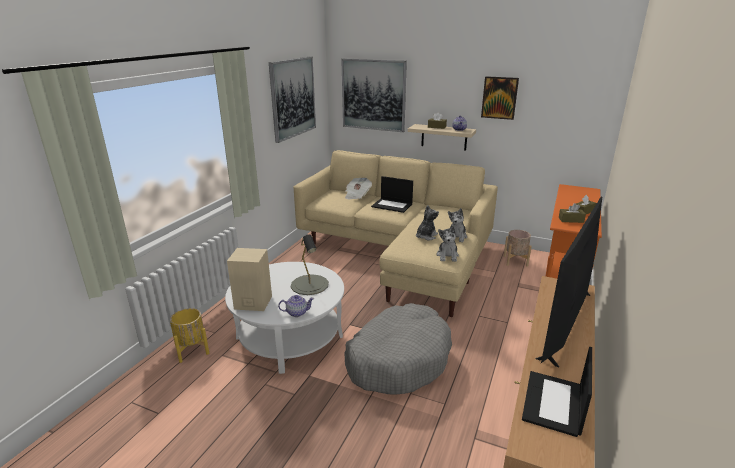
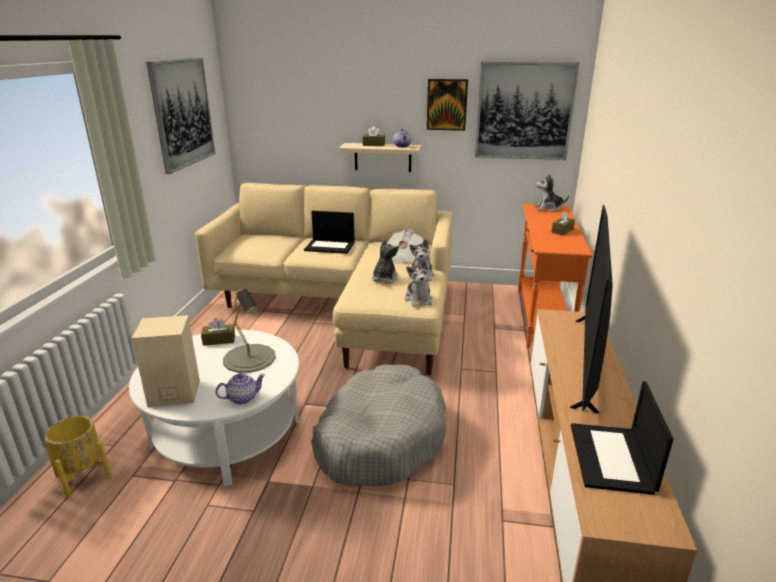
camera: 15 degrees left, 0 degrees up
picture [341,58,407,132] -> picture moved to [475,62,579,160]
newspaper [345,178,372,199] -> newspaper moved to [387,229,424,264]
beige planter [504,230,532,267] -> none
brown tissue box [559,203,586,223] -> brown tissue box moved to [201,318,235,346]
none -> plush toy [535,174,569,212]

